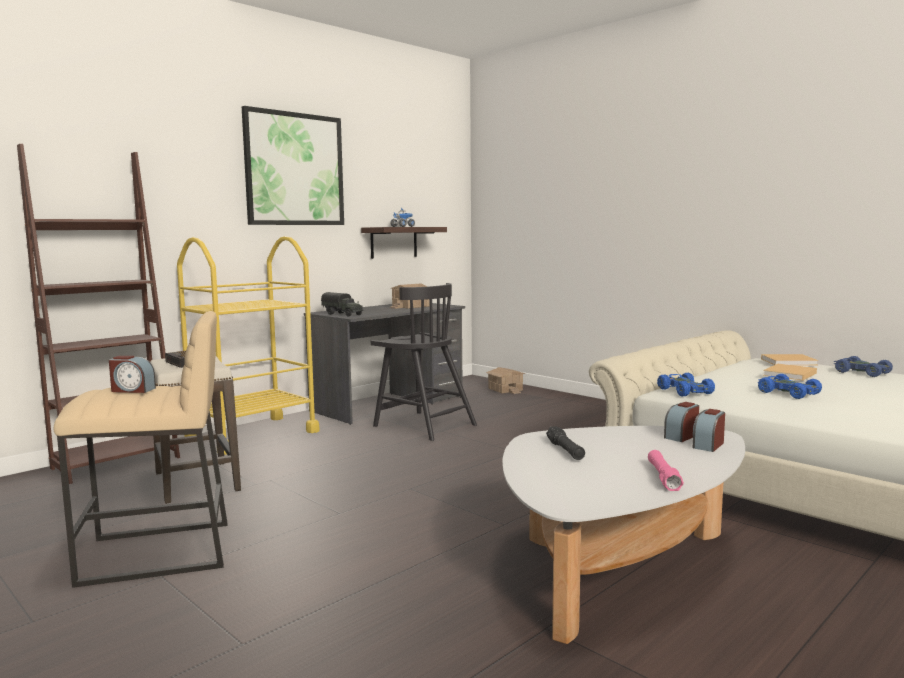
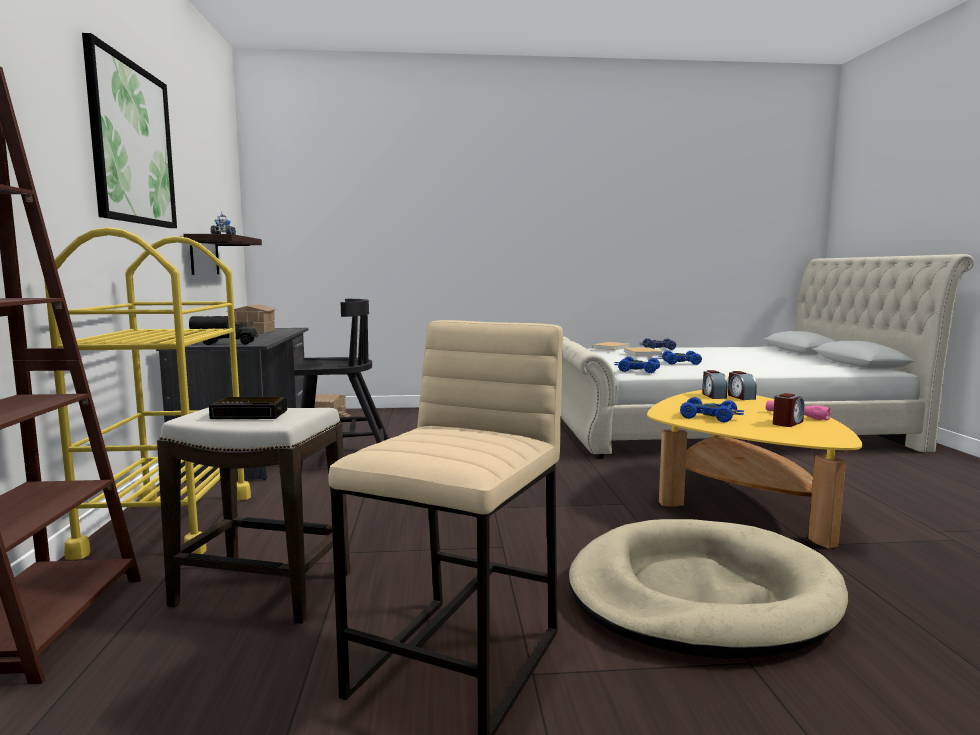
camera: 50 degrees left, 0 degrees up
alarm clock [109,356,156,393] -> alarm clock moved to [773,393,805,427]
white coffee table [502,426,745,644] -> yellow coffee table [647,390,862,549]
black flashlight [546,426,585,460] -> blue toy car [680,397,744,422]
none -> beige dog bed [569,519,848,659]

